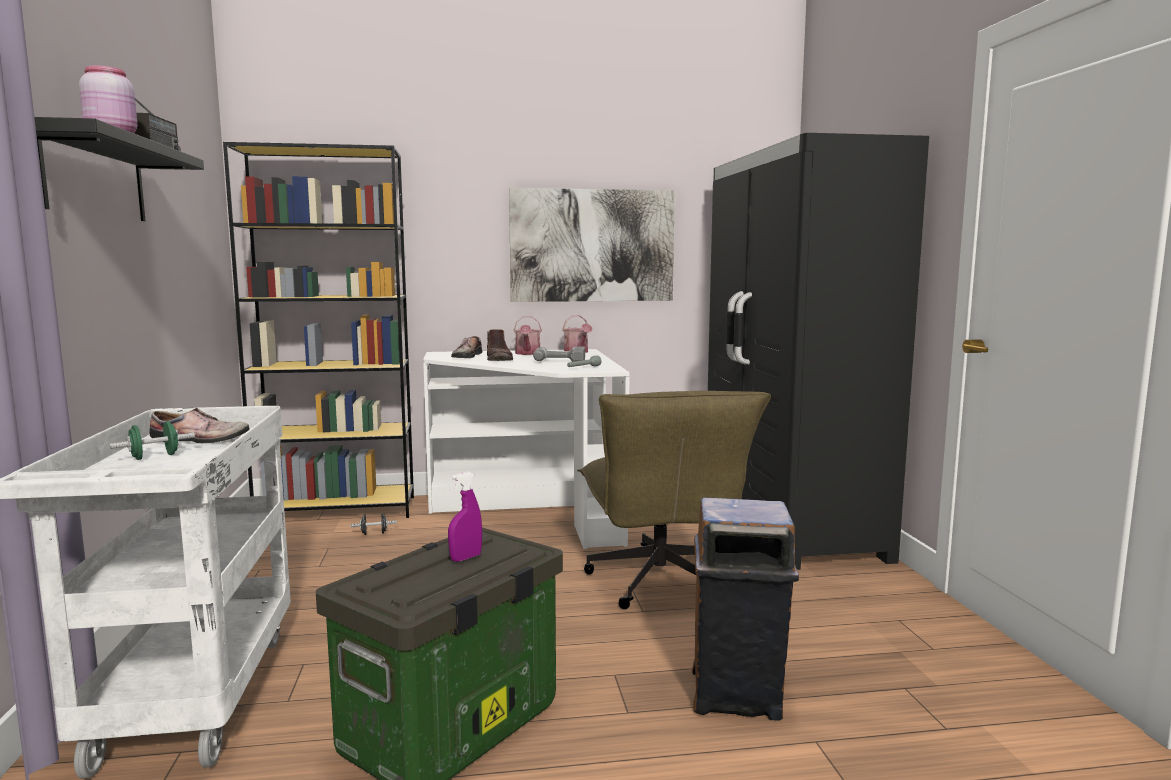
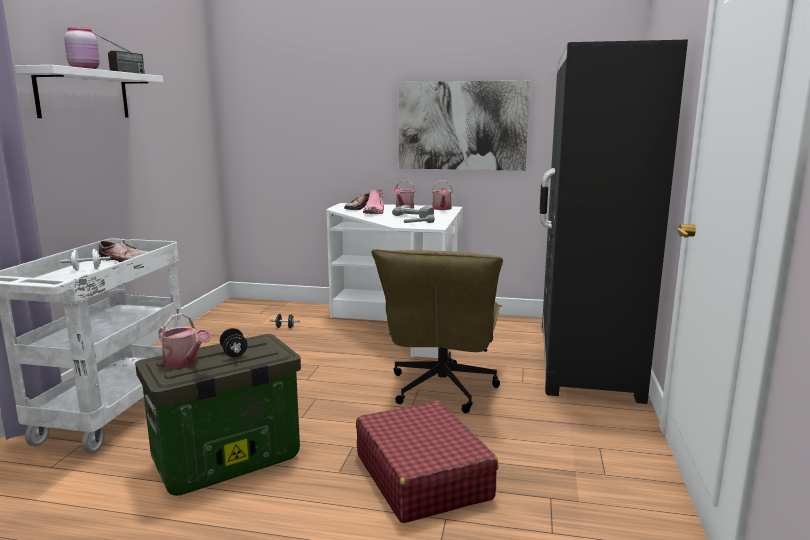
camera: 20 degrees right, 5 degrees up
black shelf [34,117,204,221] -> white shelf [15,65,163,118]
green dumbbell [109,421,195,460] -> white dumbbell [60,249,111,271]
yellow bookcase [223,142,414,518] -> none
purple spray bottle [448,472,482,562] -> black dumbbell [220,328,247,357]
brown boot [487,329,513,361] -> pink boot [363,190,384,214]
brown trash can [692,497,799,721] -> red suitcase [356,401,498,523]
none -> watering can [158,313,211,368]

